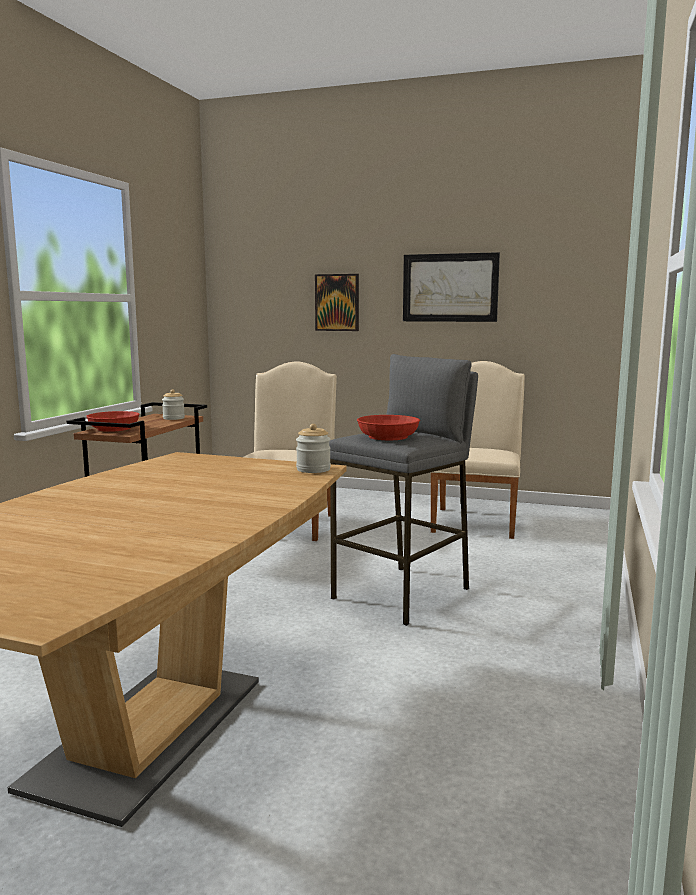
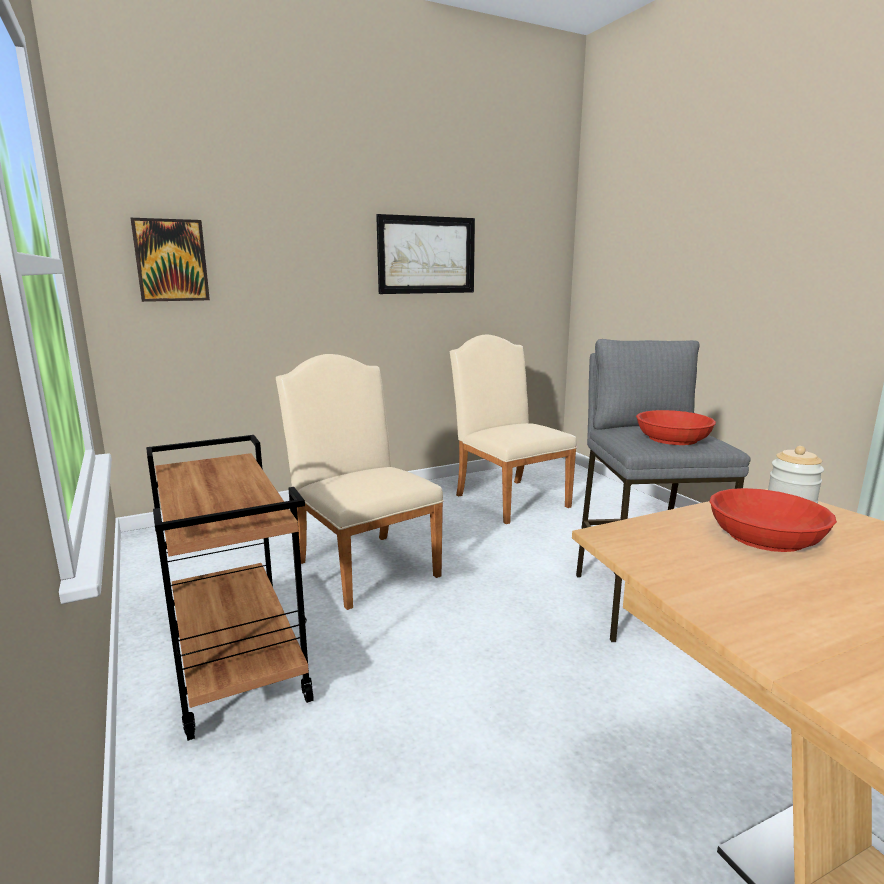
camera: 45 degrees left, 5 degrees up
red bowl [86,411,140,432] -> red bowl moved to [709,488,837,552]
jar [162,390,185,420] -> none
picture [315,274,359,331] -> picture moved to [131,218,210,302]

